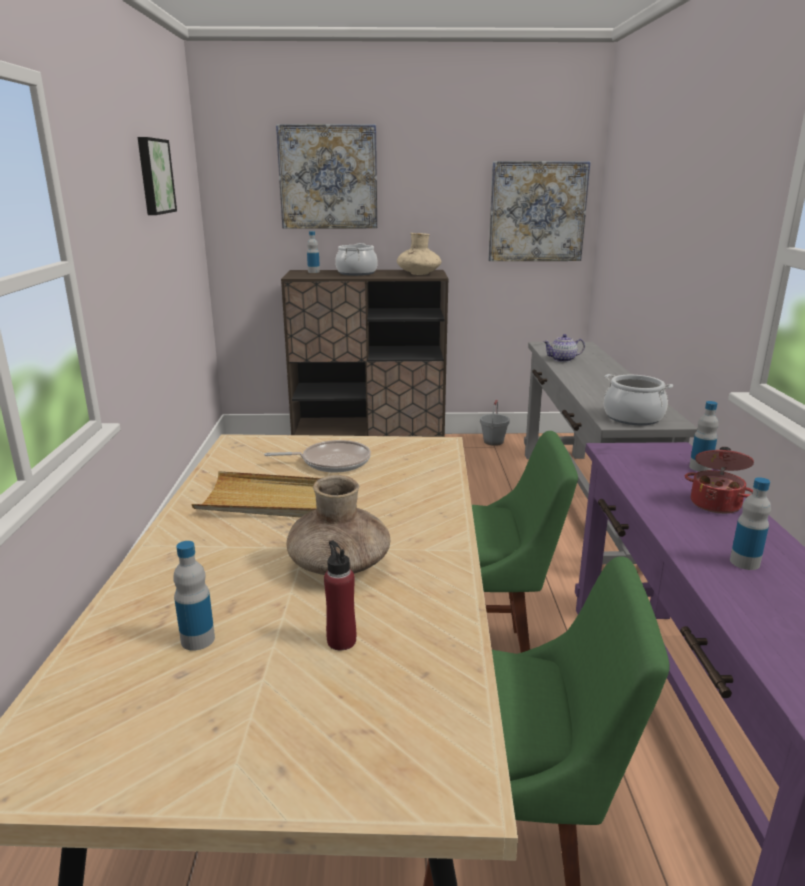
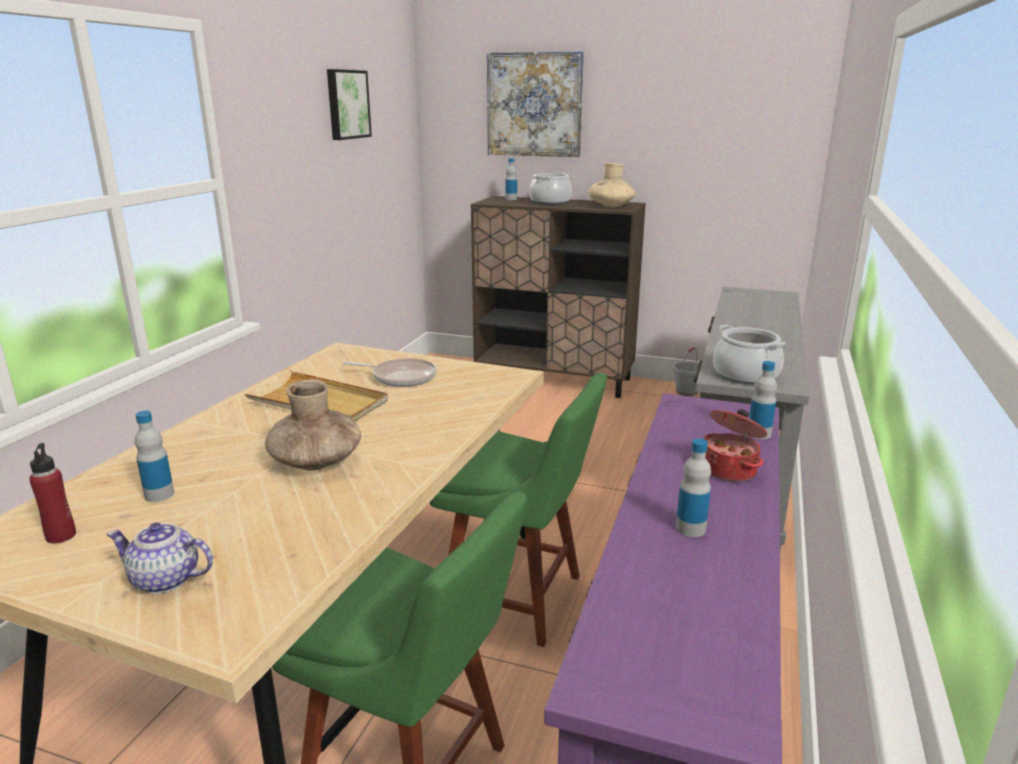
camera: 20 degrees right, 0 degrees up
red bottle [324,540,356,650] -> red bottle moved to [29,443,76,544]
picture [488,161,590,261] -> none
teapot [543,334,585,362] -> teapot moved to [106,522,213,594]

